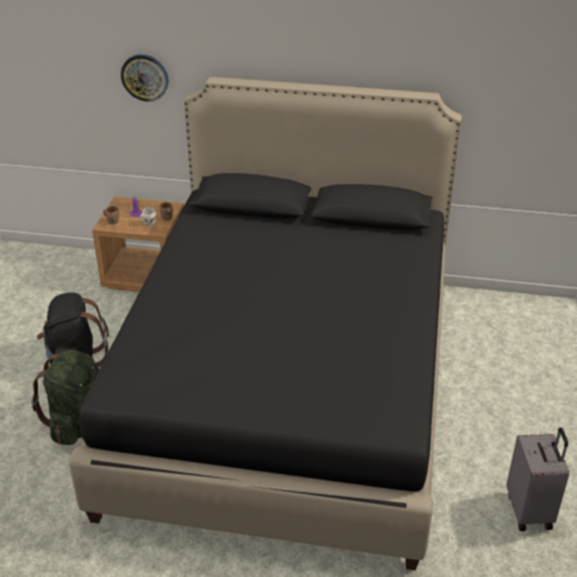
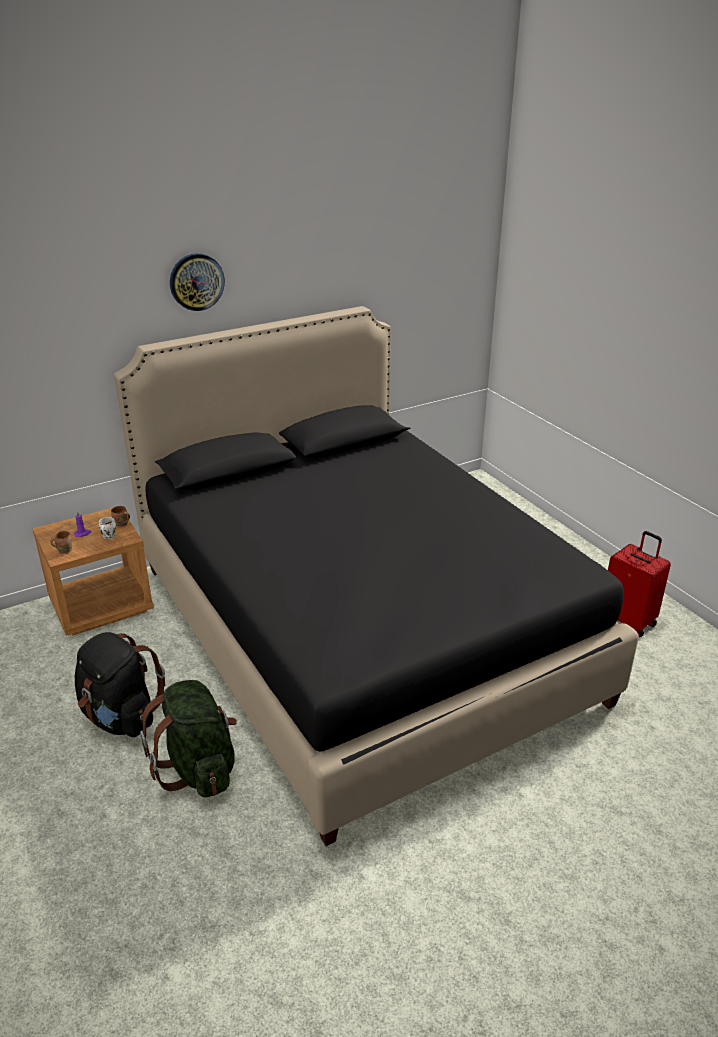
camera: 40 degrees left, 5 degrees down
wall clock [121,54,168,102] -> wall clock moved to [170,253,225,311]
grey suitcase [507,427,569,531] -> red suitcase [608,531,671,637]

